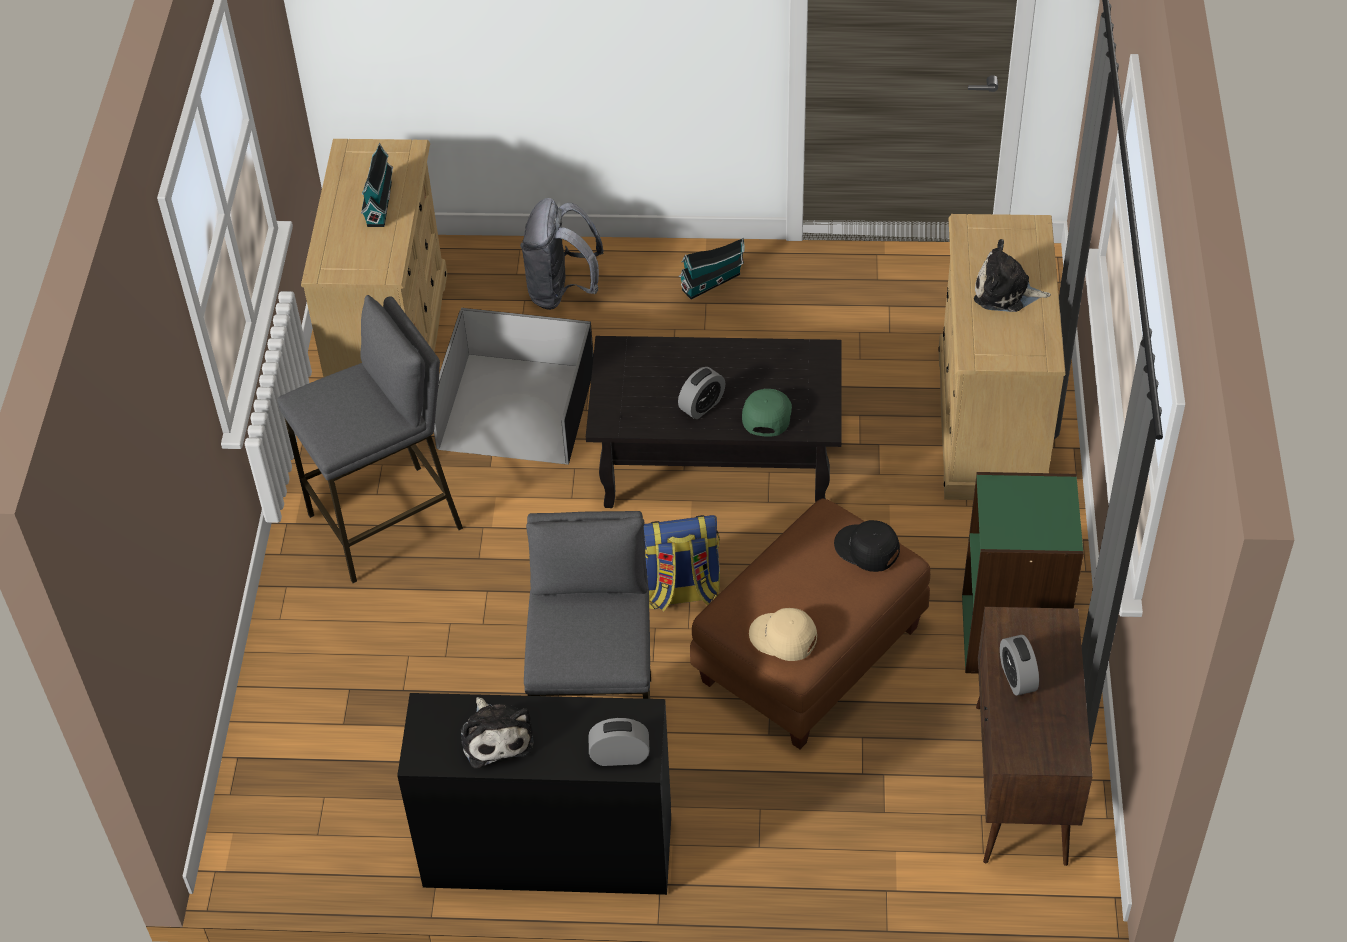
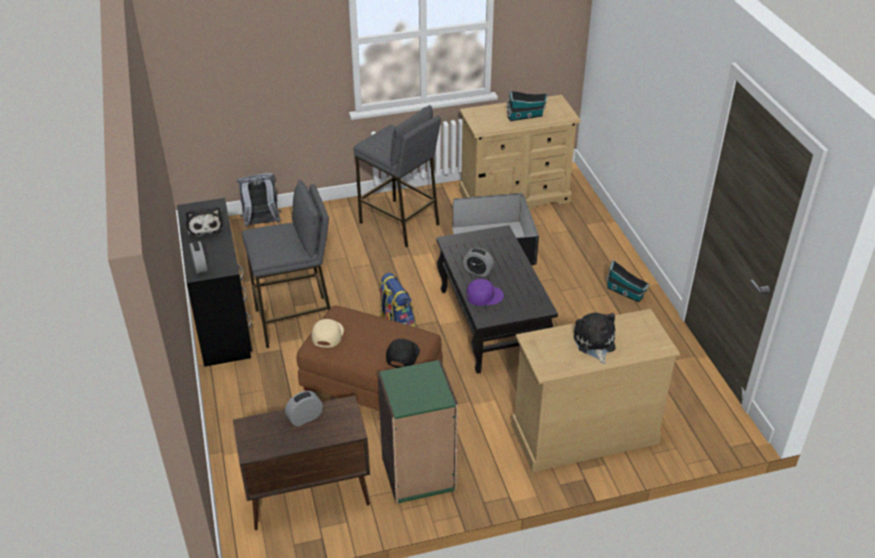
camera: 70 degrees right, 10 degrees down
plush toy [460,697,534,768] -> plush toy turned 75 degrees counterclockwise [186,207,223,238]
grey backpack [520,198,604,310] -> grey backpack moved to [237,173,281,227]
green cap [742,389,792,437] -> purple cap [466,279,504,306]

